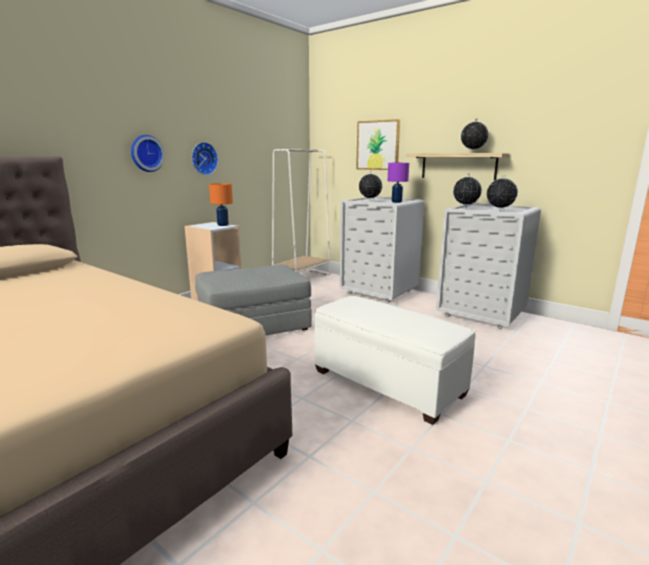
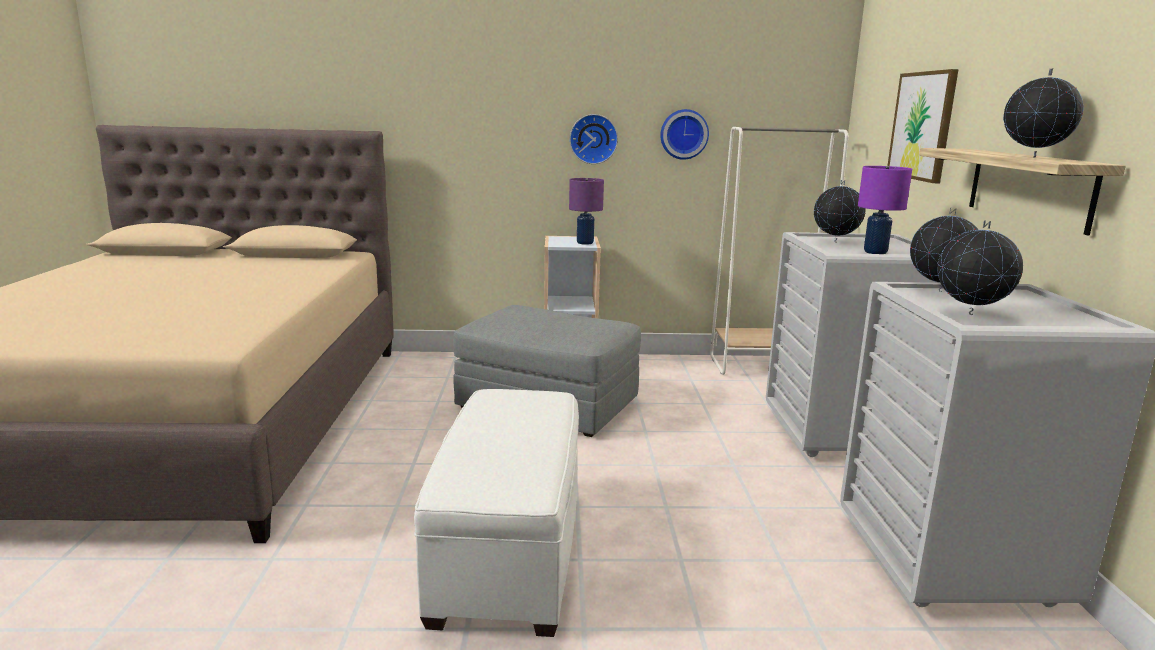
camera: 50 degrees right, 0 degrees up
wall clock [131,135,165,172] -> wall clock moved to [660,109,709,160]
orange table lamp [209,183,233,226] -> purple table lamp [569,178,604,245]

